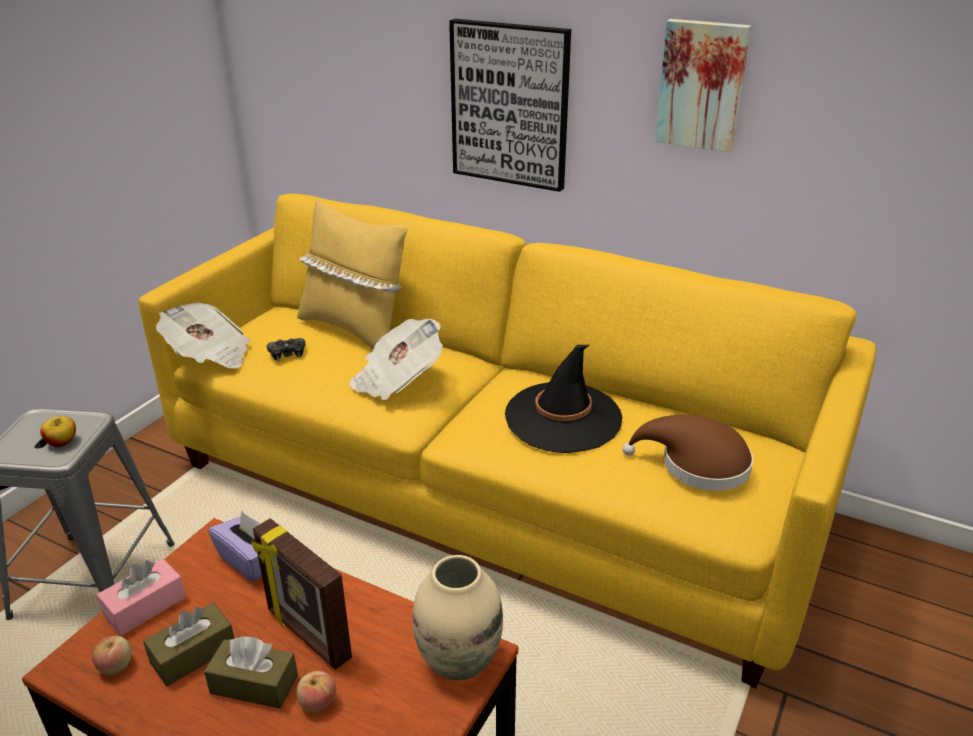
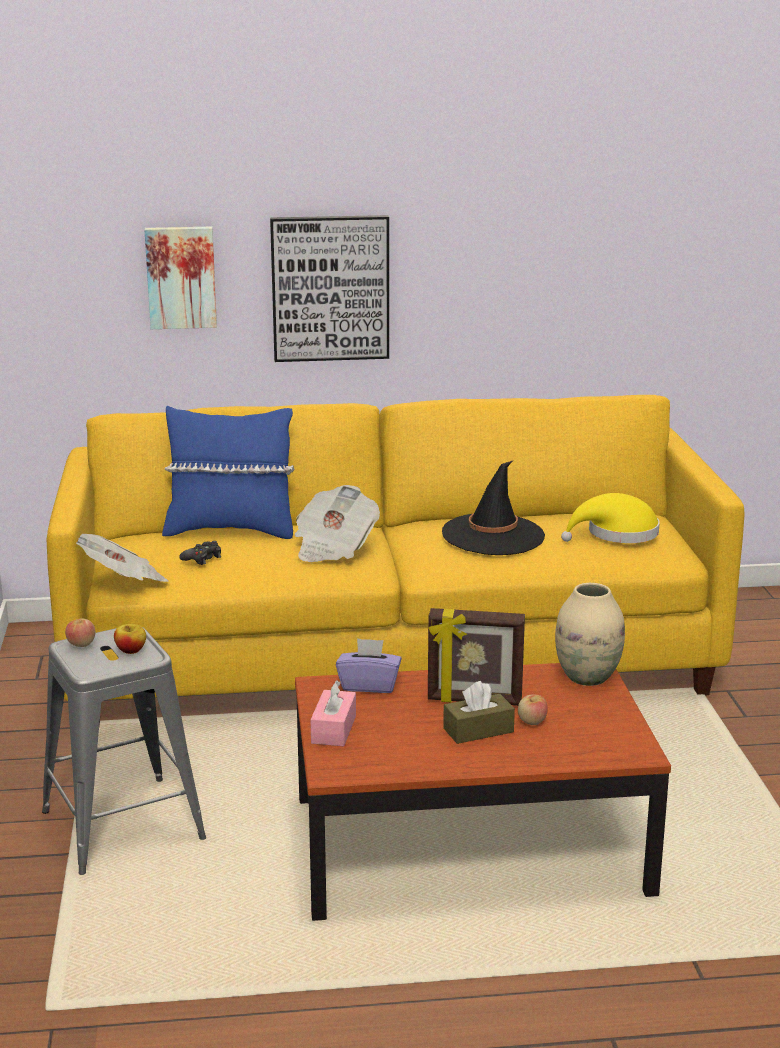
camera: 35 degrees left, 10 degrees down
apple [92,636,132,675] -> apple moved to [65,619,95,647]
brown tissue box [143,603,235,686] -> none
yellow pillow [297,198,407,350] -> blue pillow [162,406,294,539]
brown hat [622,415,753,491] -> yellow hat [561,493,660,543]
picture [655,19,751,152] -> picture moved to [144,226,217,329]

